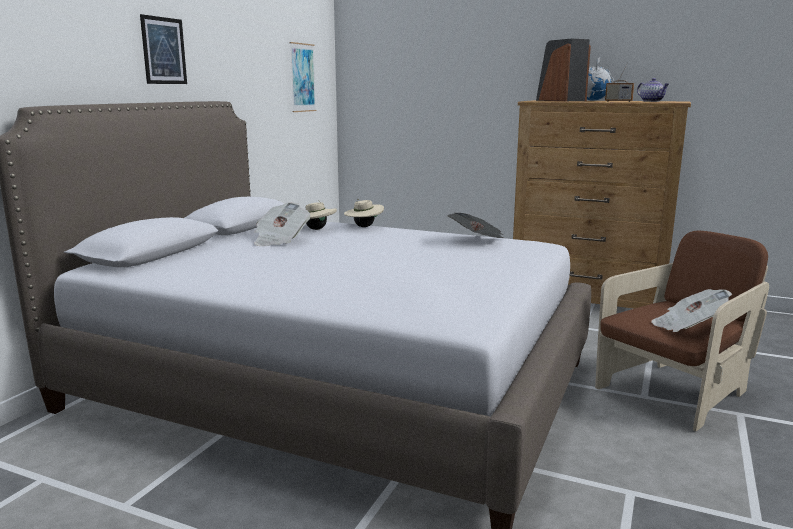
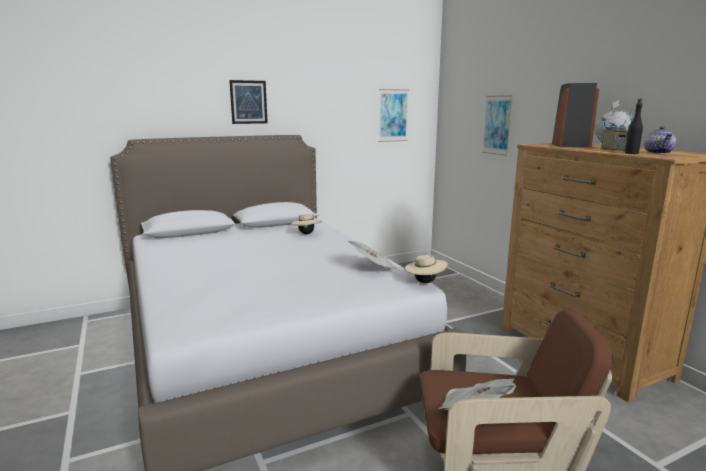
camera: 40 degrees right, 0 degrees up
newspaper [254,202,311,246] -> none
beige hat [344,199,384,227] -> beige hat moved to [405,252,447,283]
none -> picture [482,95,514,156]
none -> black bottle [625,99,643,154]

